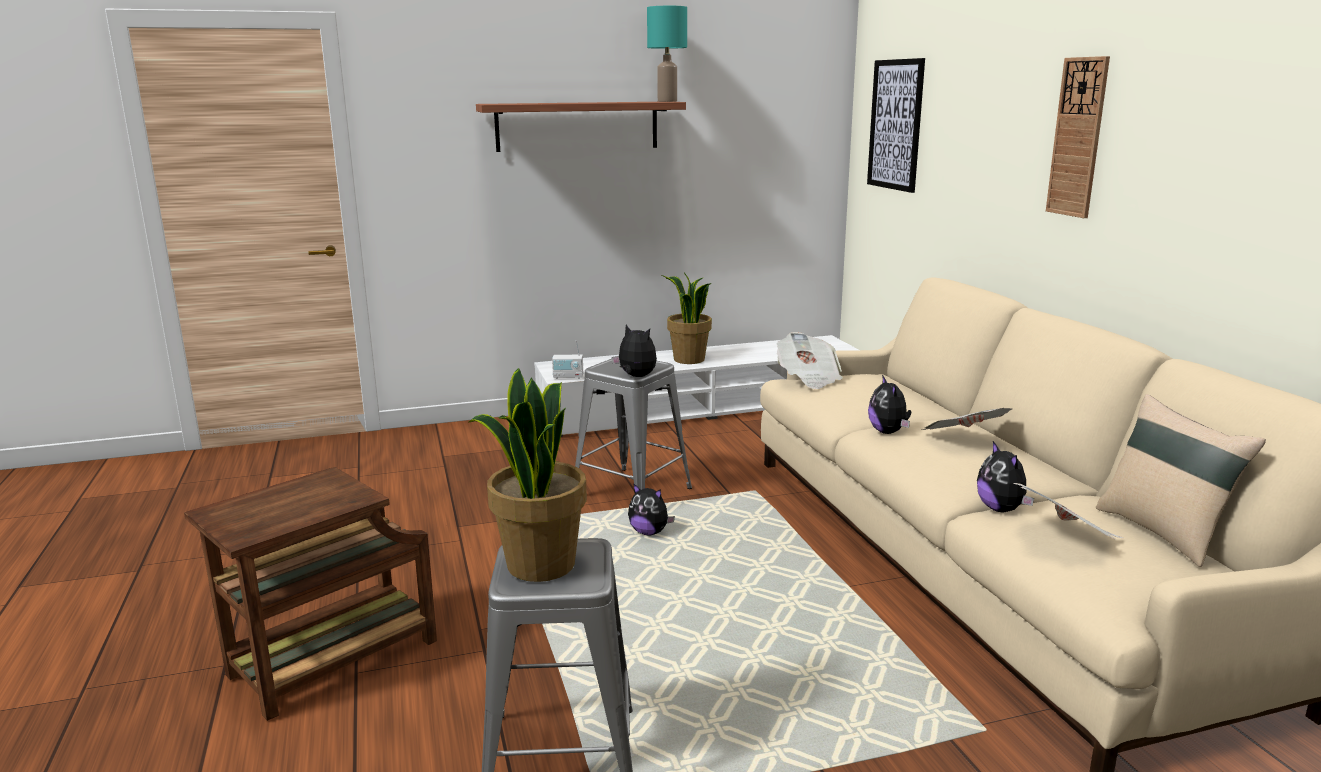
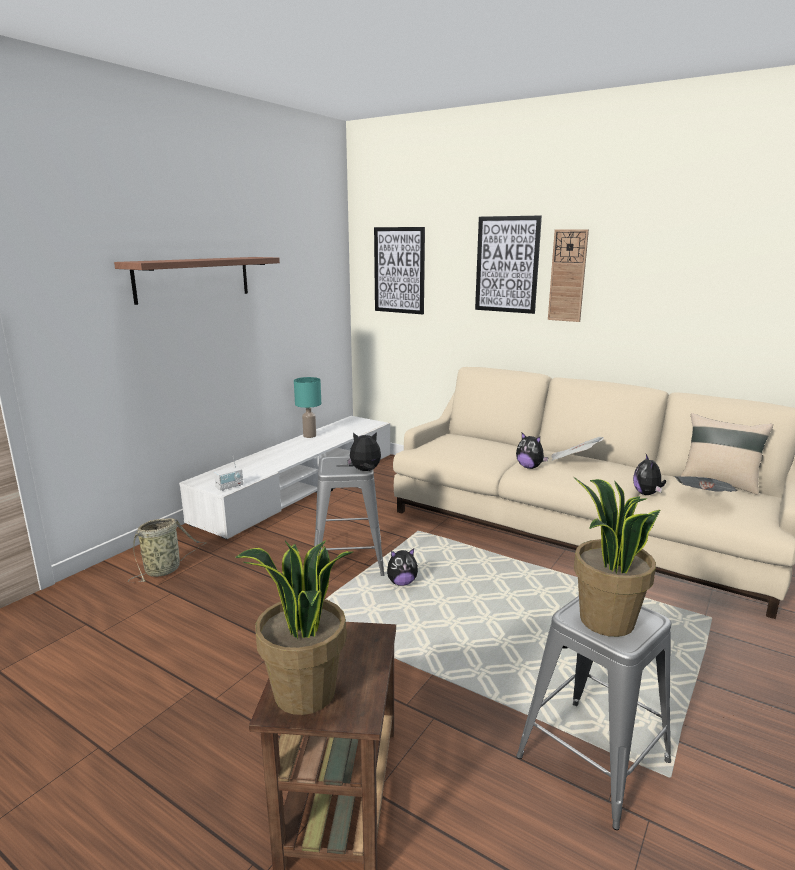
camera: 40 degrees left, 0 degrees up
turquoise table lamp [647,6,687,102] -> turquoise table lamp moved to [294,377,321,438]
potted plant [662,273,712,364] -> potted plant moved to [236,540,353,715]
newspaper [777,332,843,389] -> none
plush toy [977,441,1034,512] -> plush toy turned 60 degrees clockwise [633,454,666,495]
none -> basket [128,518,206,583]
none -> picture [475,215,542,314]

